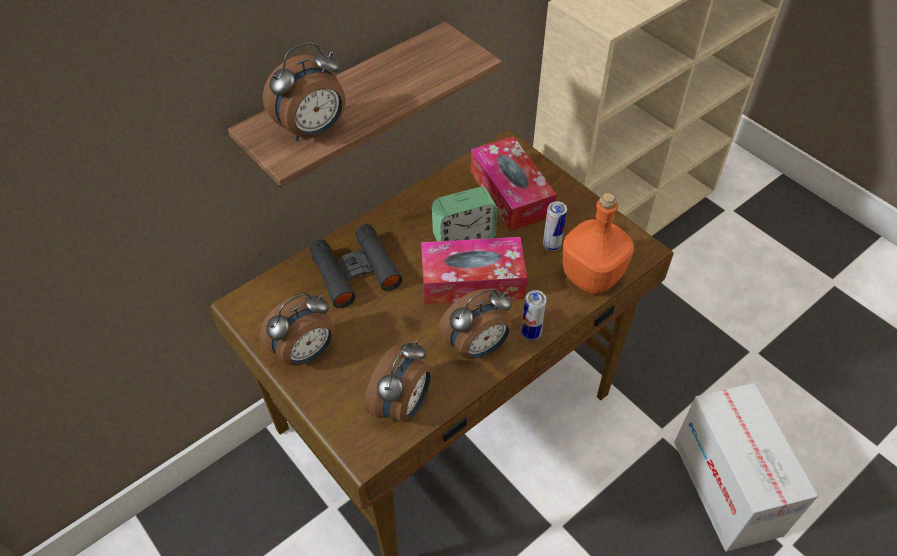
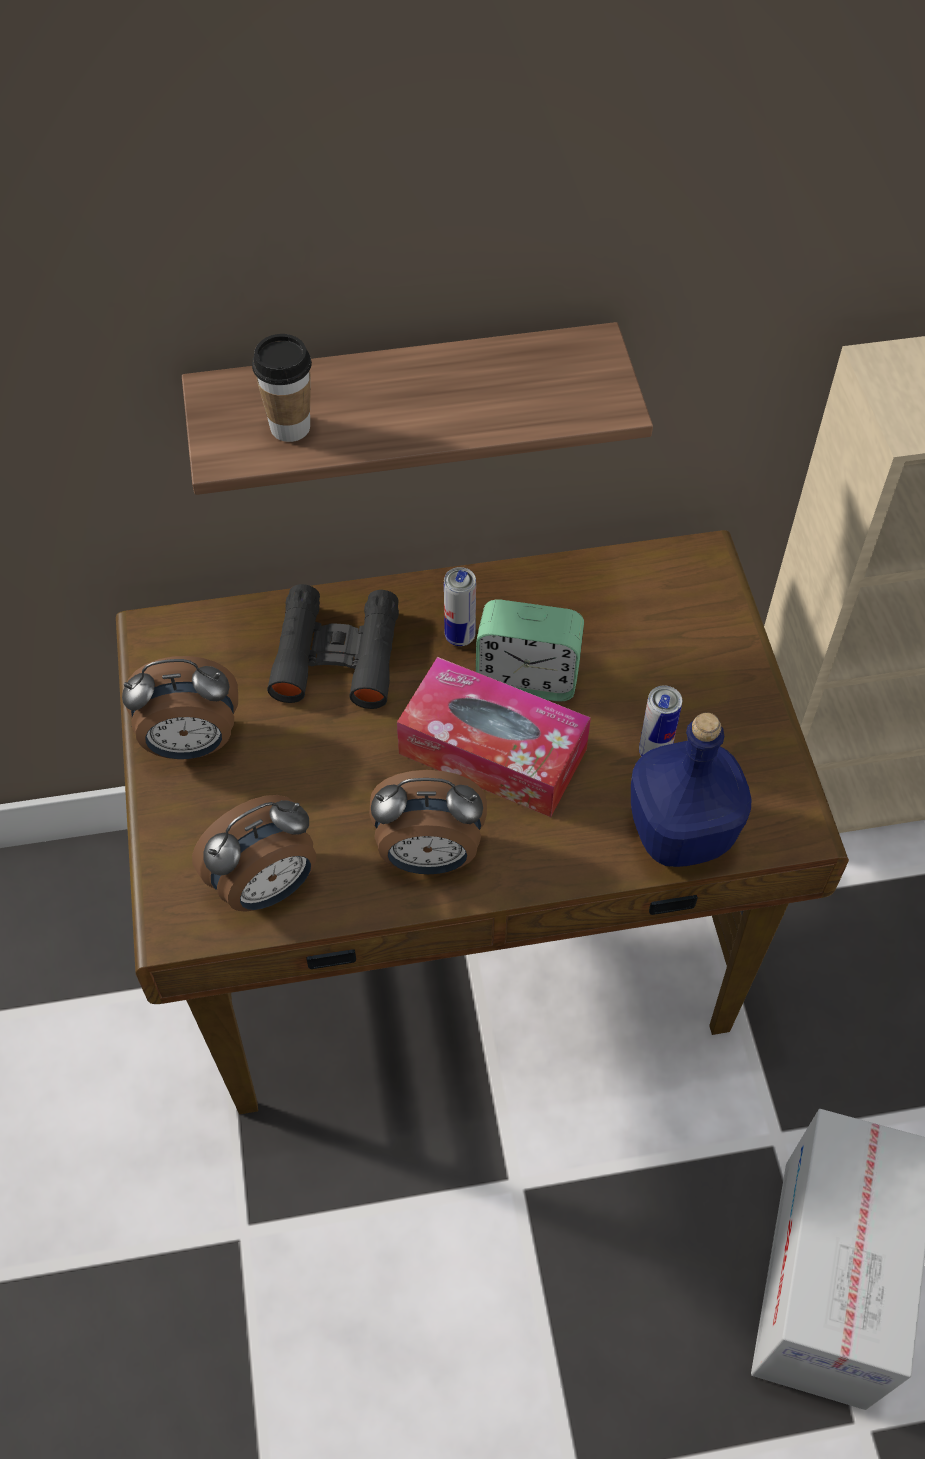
camera: 30 degrees right, 5 degrees up
alarm clock [263,42,345,141] -> cup [252,334,312,442]
tissue box [471,136,557,232] -> none
can [521,290,547,341] -> can moved to [444,567,476,646]
orange bottle [563,193,634,294] -> blue bottle [631,713,752,867]

